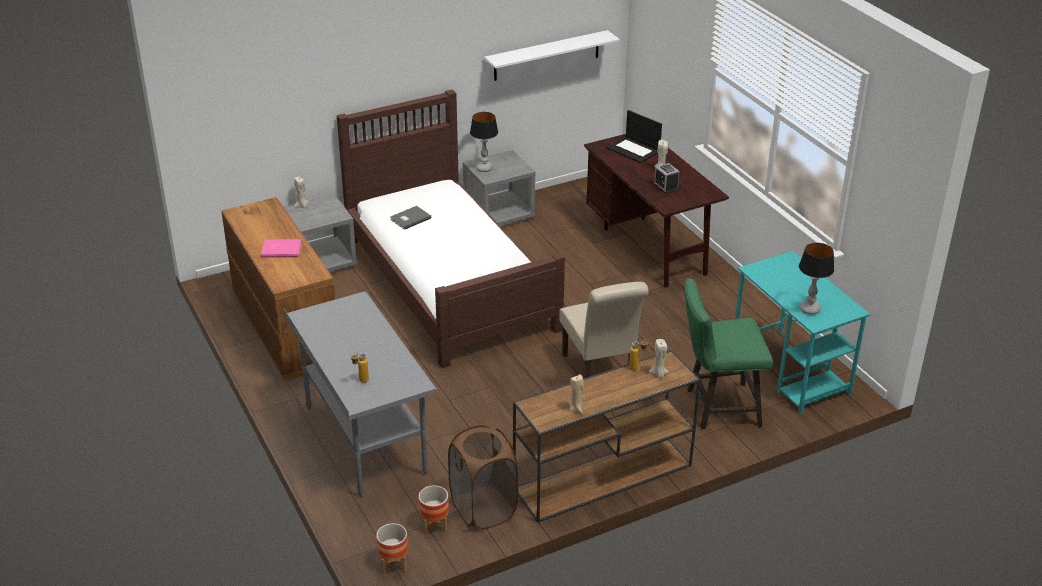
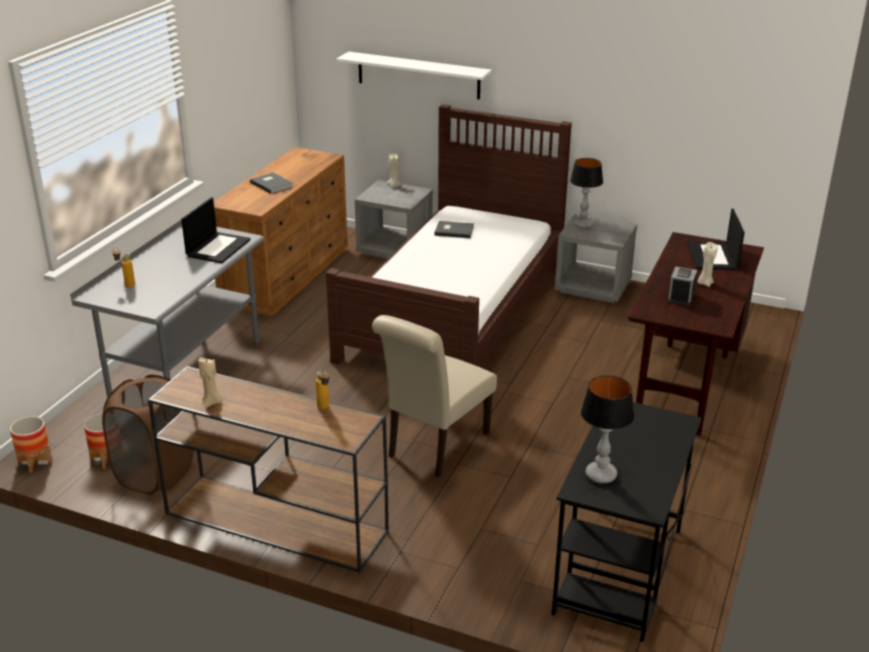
camera: 50 degrees right, 5 degrees down
pink book [261,239,302,258] -> grey book [250,172,294,194]
white shelf [484,30,620,81] -> white shelf moved to [336,52,492,99]
beige candle [649,339,669,378] -> none
green stool [685,278,773,429] -> none
turquoise desk [735,251,870,414] -> black desk [552,402,702,642]
none -> laptop [181,197,250,263]

